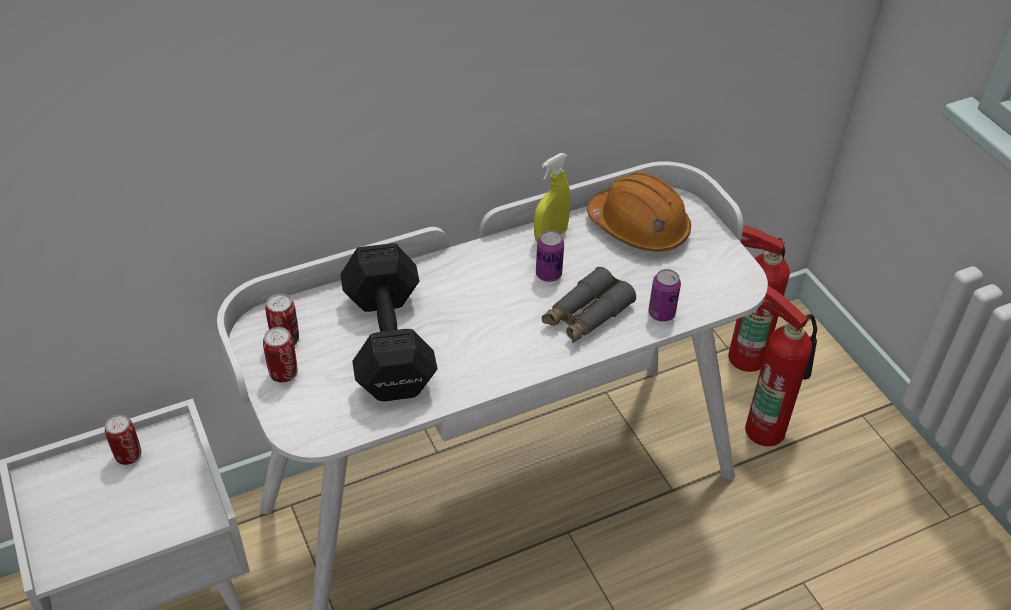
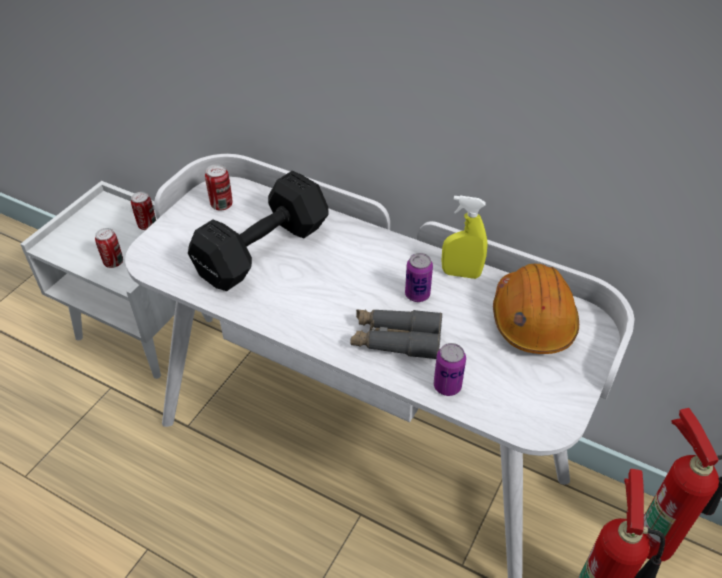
camera: 55 degrees right, 0 degrees up
can [263,327,297,383] -> can moved to [95,228,123,268]

